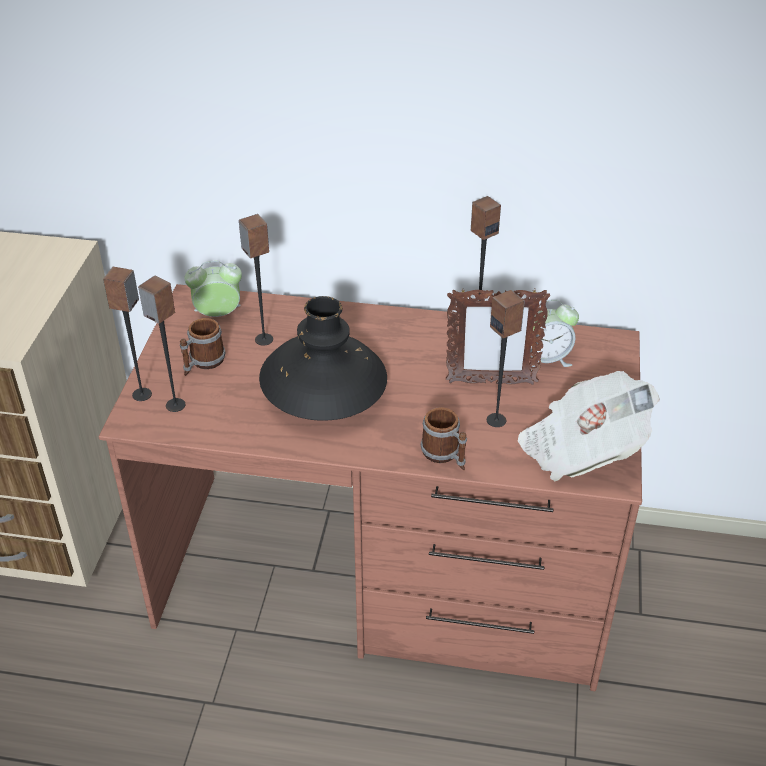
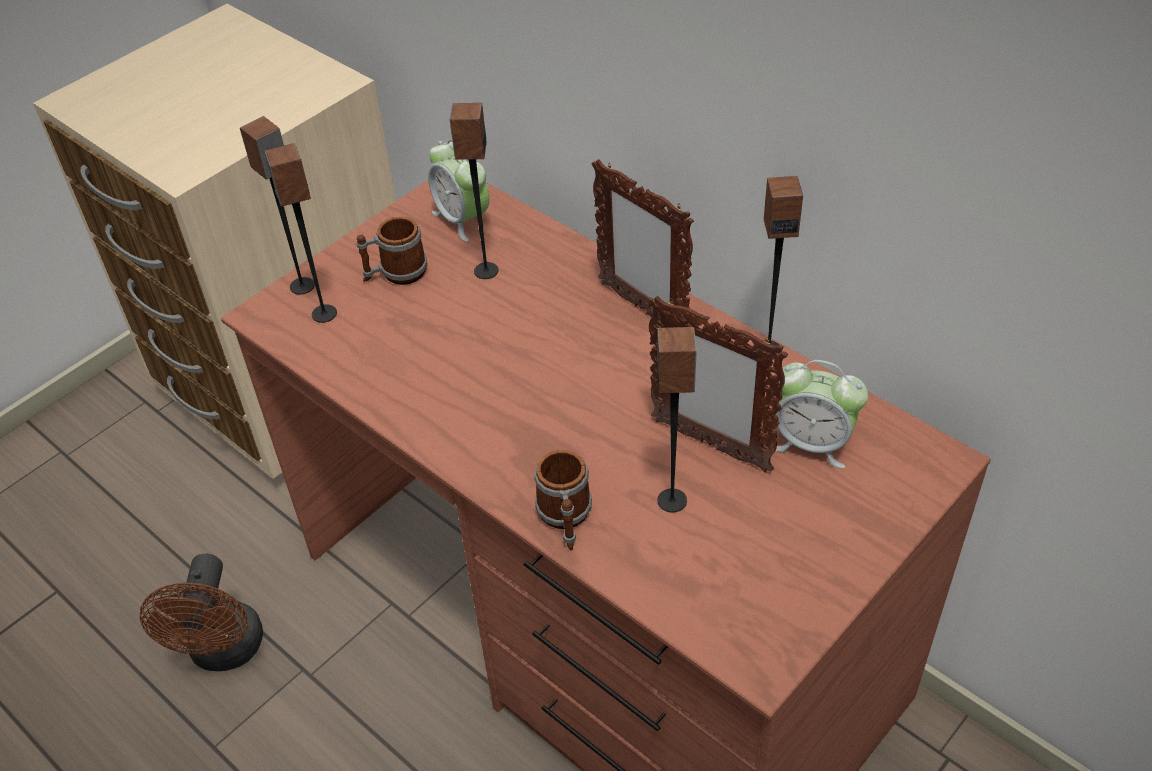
camera: 35 degrees right, 5 degrees up
alarm clock [184,261,242,317] -> alarm clock turned 150 degrees counterclockwise [428,140,490,242]
black vase [259,296,387,421] -> none
newspaper [518,371,660,481] -> none
none -> brown fan [140,554,263,671]
none -> picture frame [592,159,694,319]

